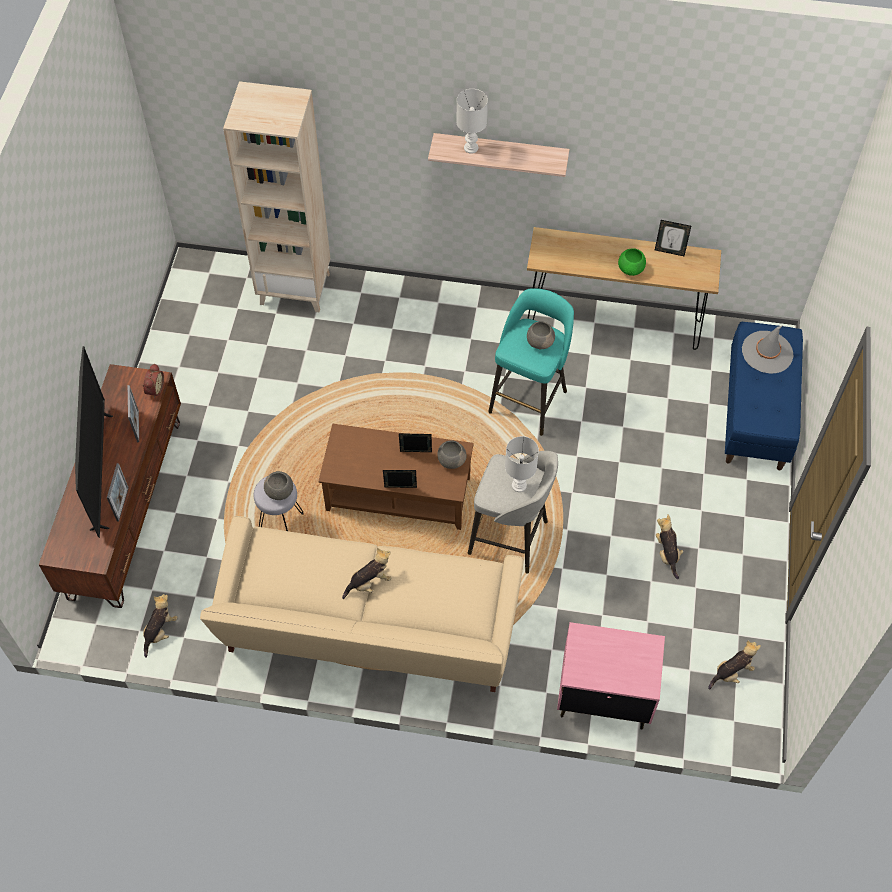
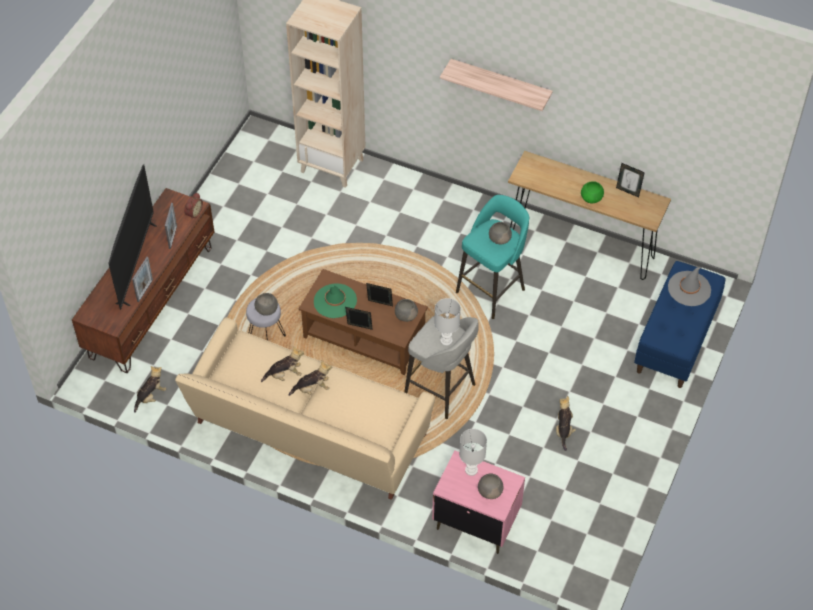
camera: 15 degrees right, 5 degrees down
white table lamp [456,89,488,154] -> white table lamp moved to [459,429,487,476]
plush toy [708,640,761,690] -> plush toy moved to [261,346,304,382]
none -> green hat [314,284,357,318]
none -> grey bowl [478,473,503,499]

